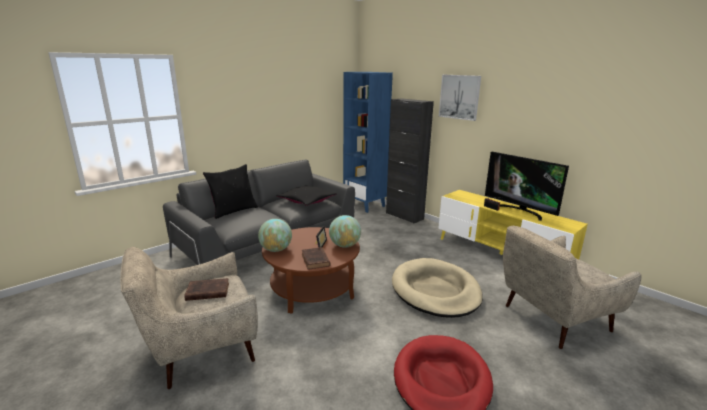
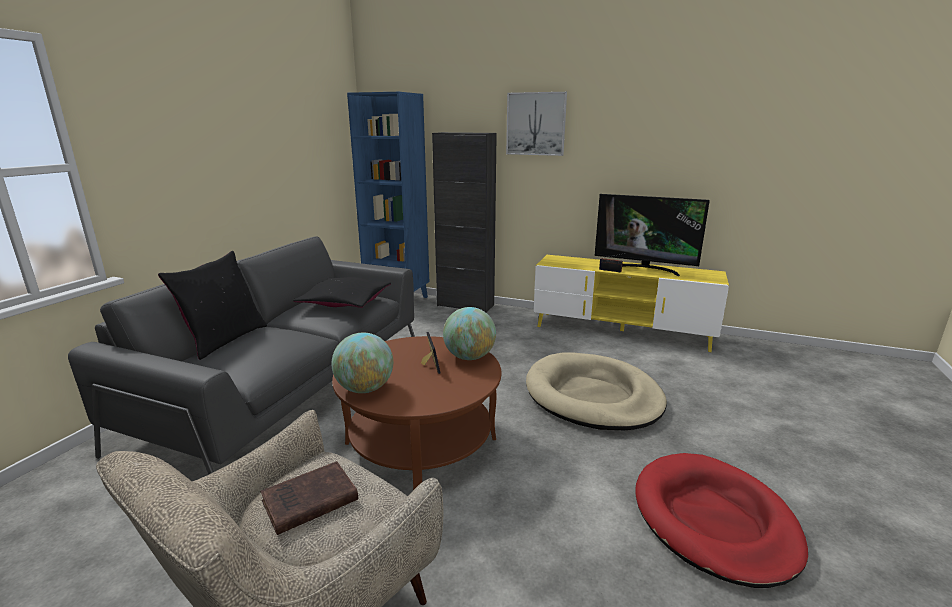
camera: 25 degrees left, 0 degrees up
brown book [302,247,331,270] -> none
beige armchair [503,226,642,349] -> none

